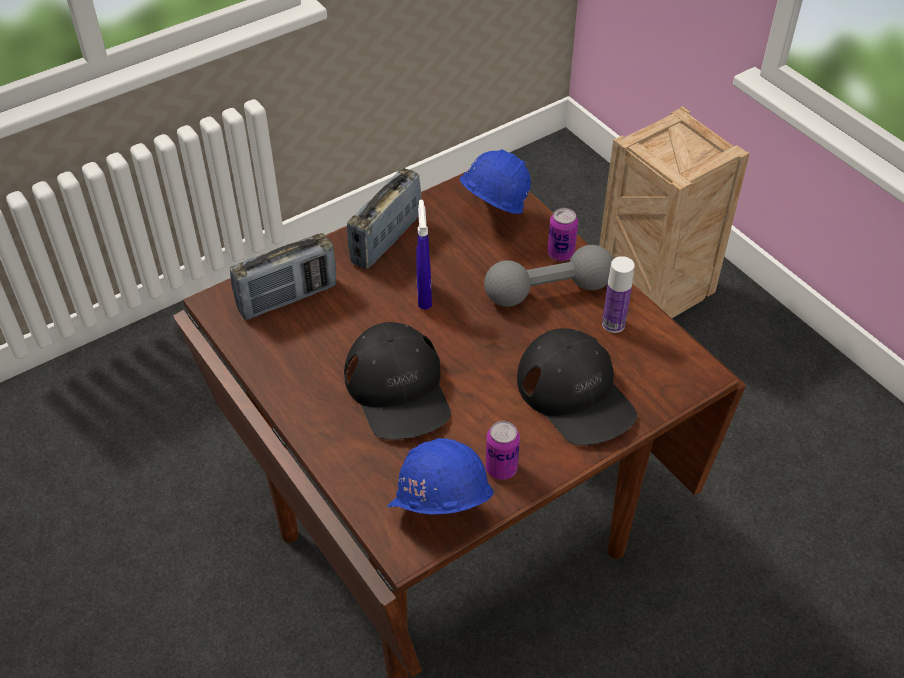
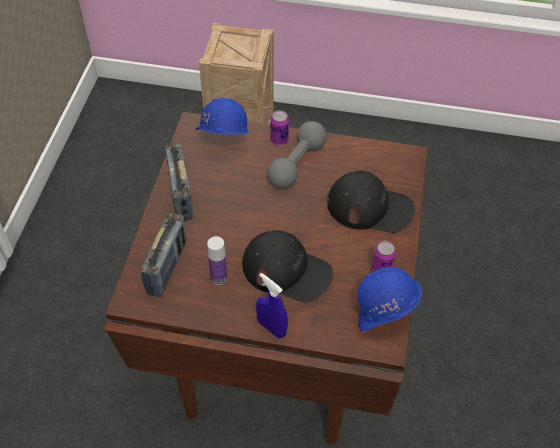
camera: 45 degrees left, 5 degrees up
blue spray bottle [416,200,432,310] -> blue spray bottle moved to [256,273,288,338]
bottle [602,256,635,333] -> bottle moved to [207,236,228,285]

